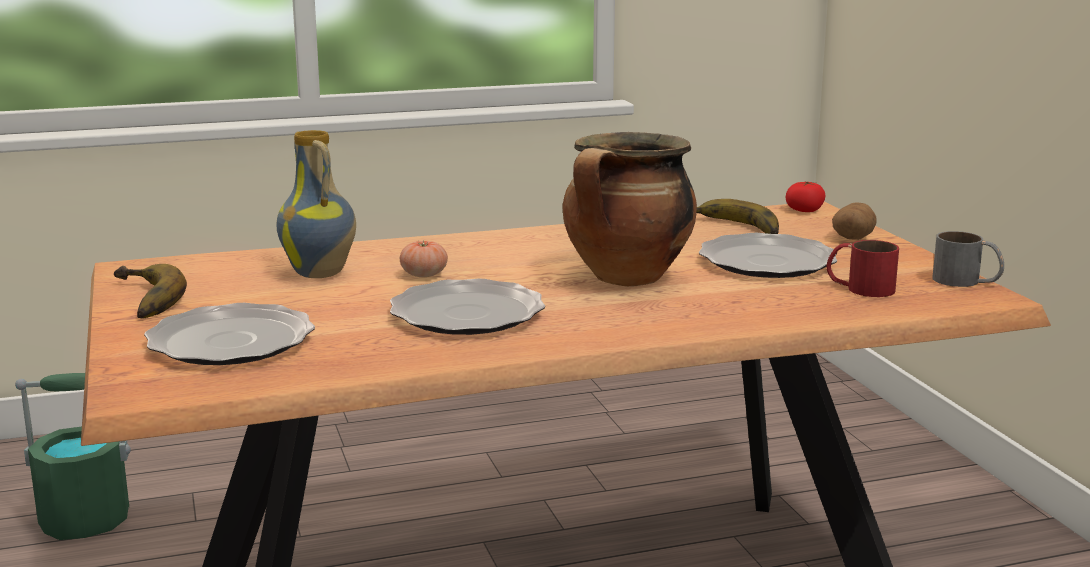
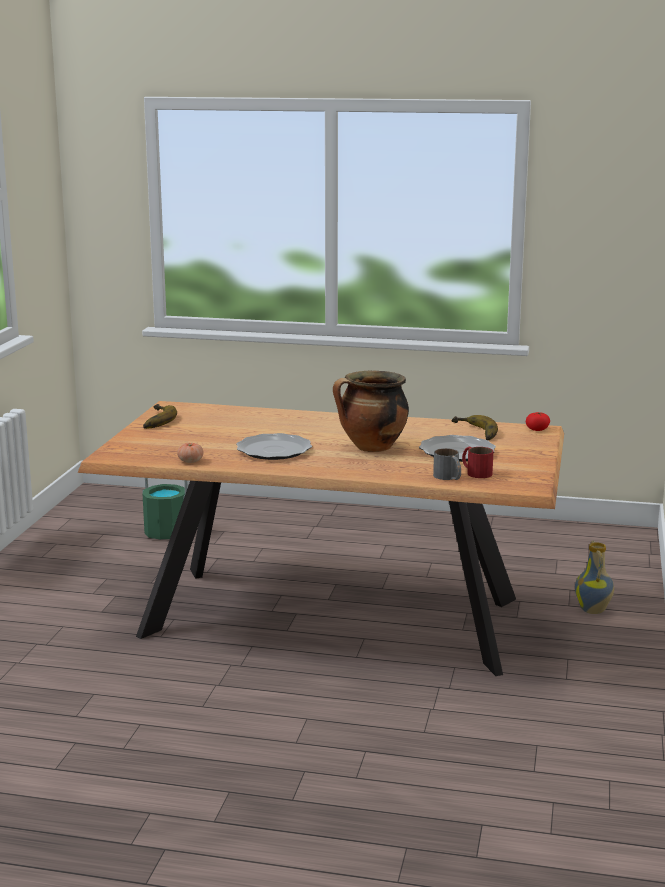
camera: 30 degrees right, 0 degrees up
plate [144,303,315,365] -> none
vase [277,130,356,278] -> vase moved to [575,541,614,614]
tomato [400,240,448,277] -> tomato moved to [177,443,204,463]
potato [832,202,877,240] -> none
grey mug [932,231,1004,287] -> grey mug moved to [433,448,461,480]

